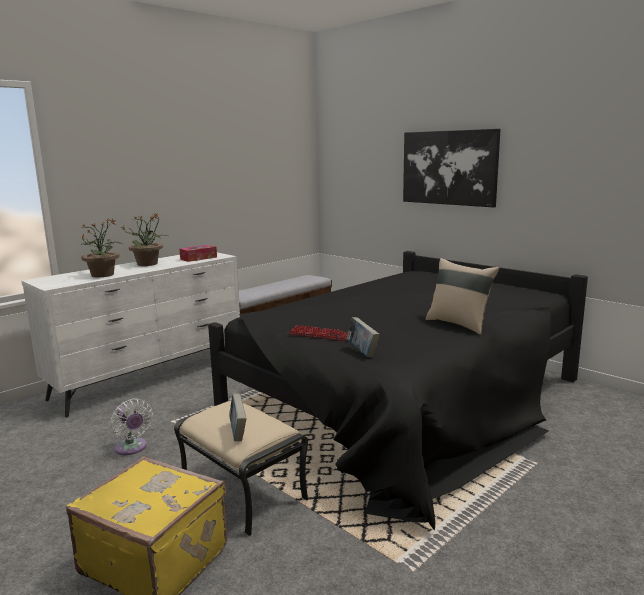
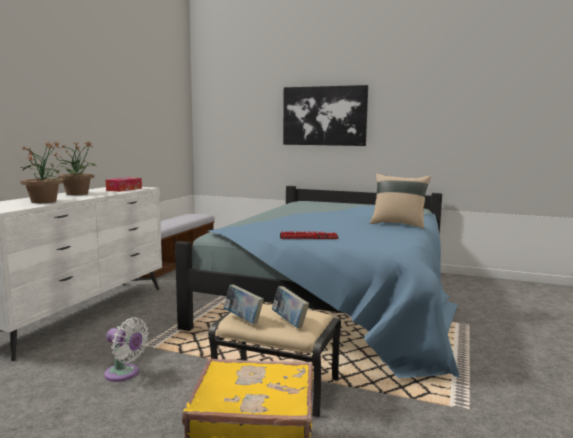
camera: 25 degrees left, 5 degrees down
black bed [208,251,588,531] -> blue bed [175,186,459,378]
book [346,317,380,357] -> book moved to [224,285,264,324]

